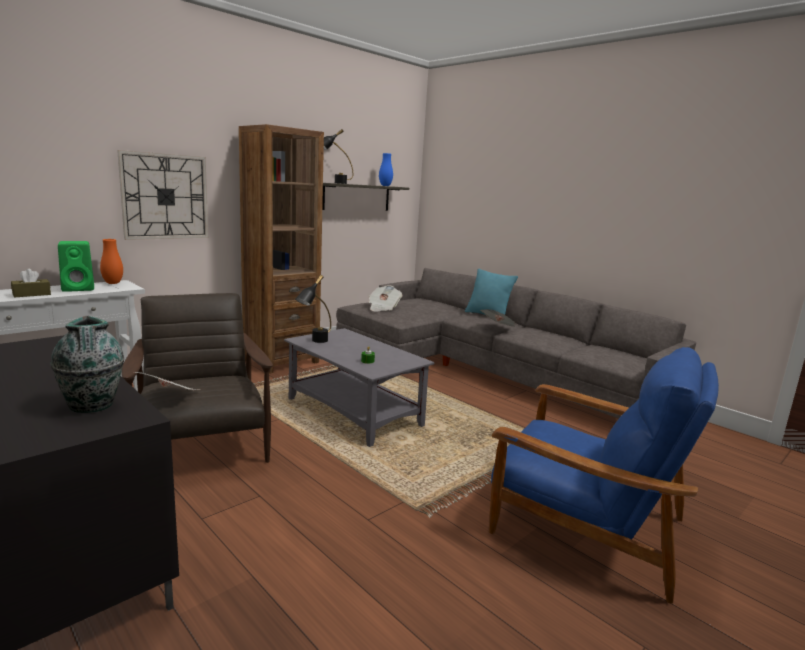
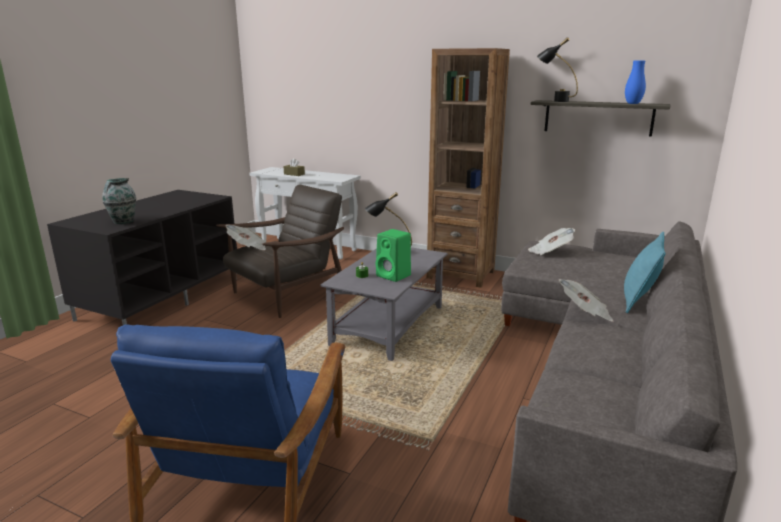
camera: 70 degrees right, 5 degrees up
green speaker [58,241,94,292] -> green speaker moved to [376,229,411,282]
orange vase [100,239,123,284] -> none
wall clock [117,150,208,240] -> none

